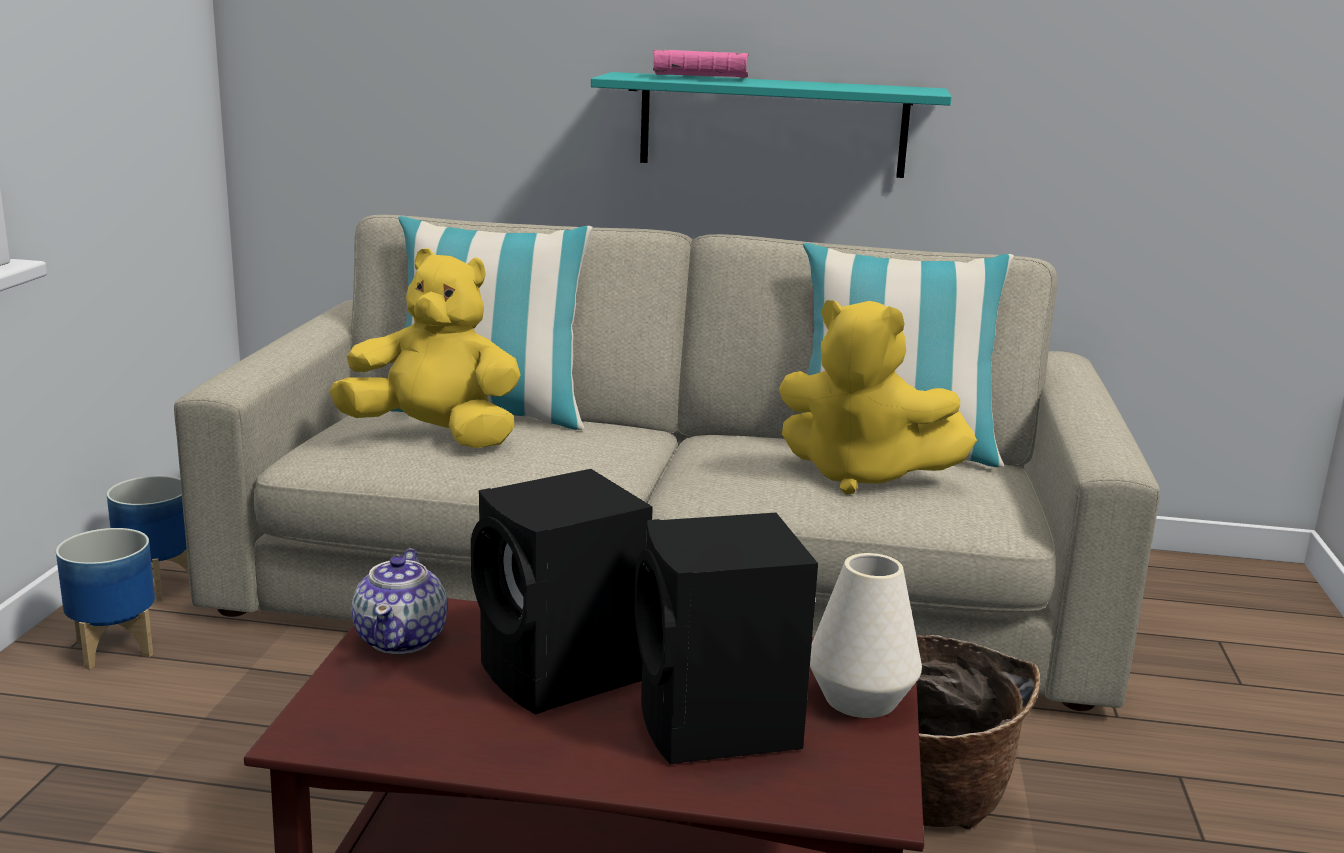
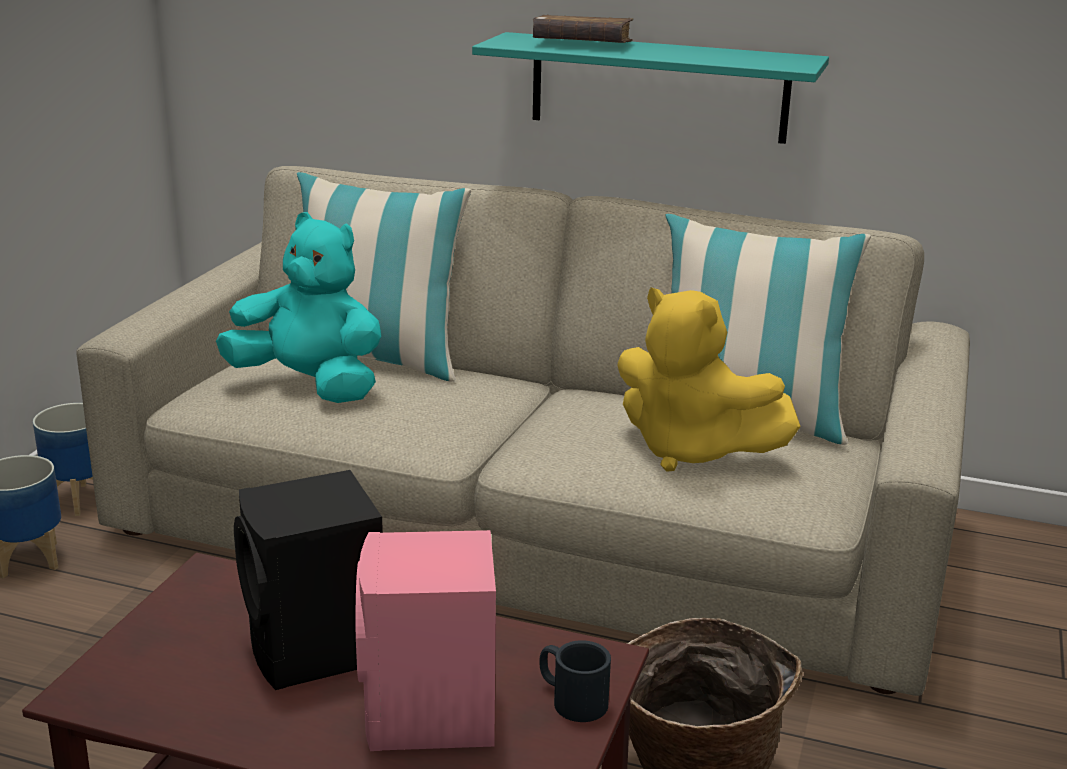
camera: 10 degrees right, 5 degrees up
yellow plush toy [330,248,520,448] -> turquoise plush toy [216,212,381,403]
teapot [352,548,447,654] -> none
black speaker [635,513,818,764] -> pink speaker [356,530,496,751]
pink book [653,50,749,78] -> brown book [533,15,633,43]
white vase [810,553,922,718] -> black mug [539,640,611,722]

